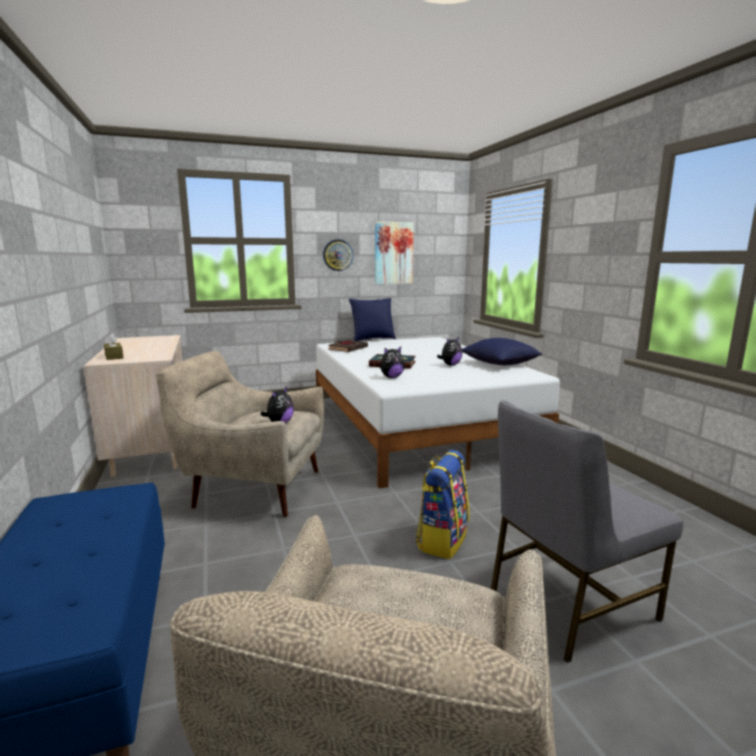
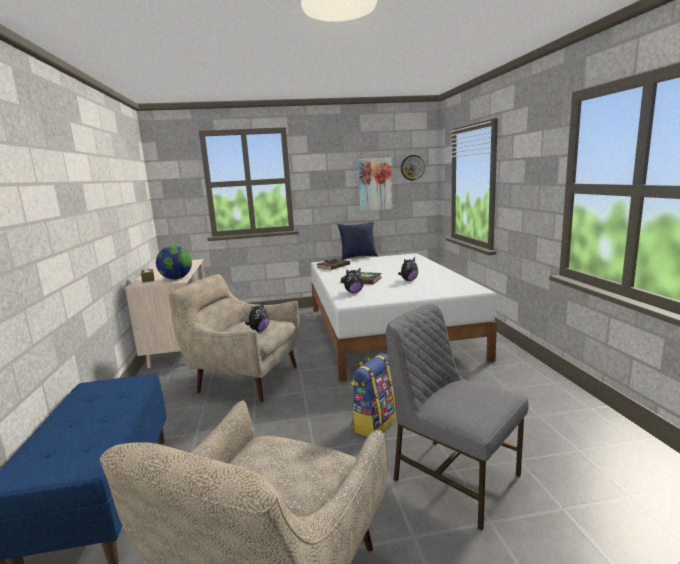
camera: 10 degrees right, 0 degrees up
wall clock [323,239,353,271] -> wall clock moved to [401,155,425,181]
blue pillow [462,338,542,365] -> none
grey chair [491,400,683,663] -> grey chair turned 60 degrees clockwise [386,304,529,531]
none -> globe [156,246,192,280]

